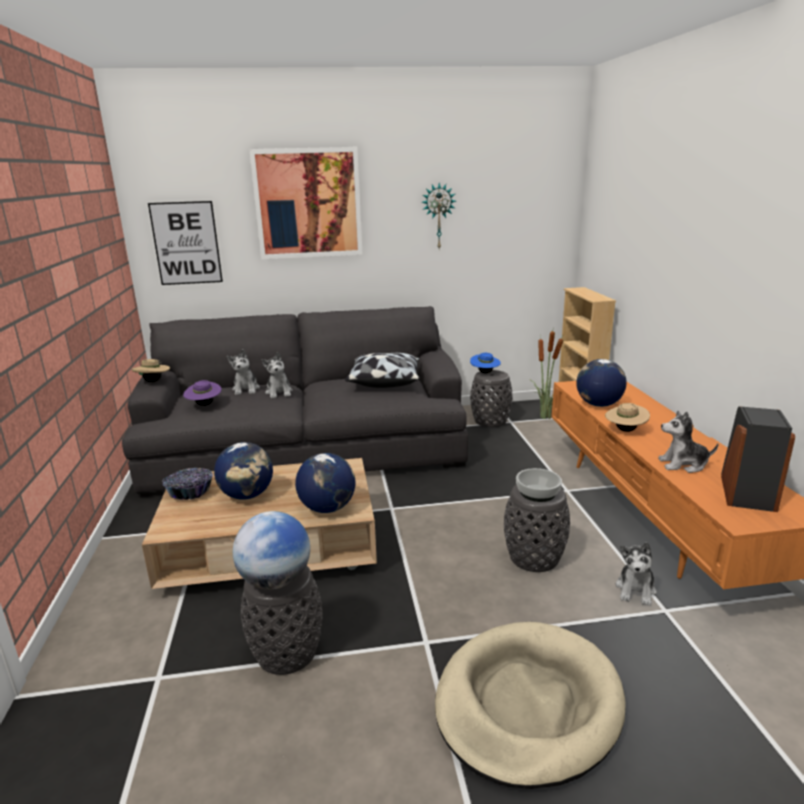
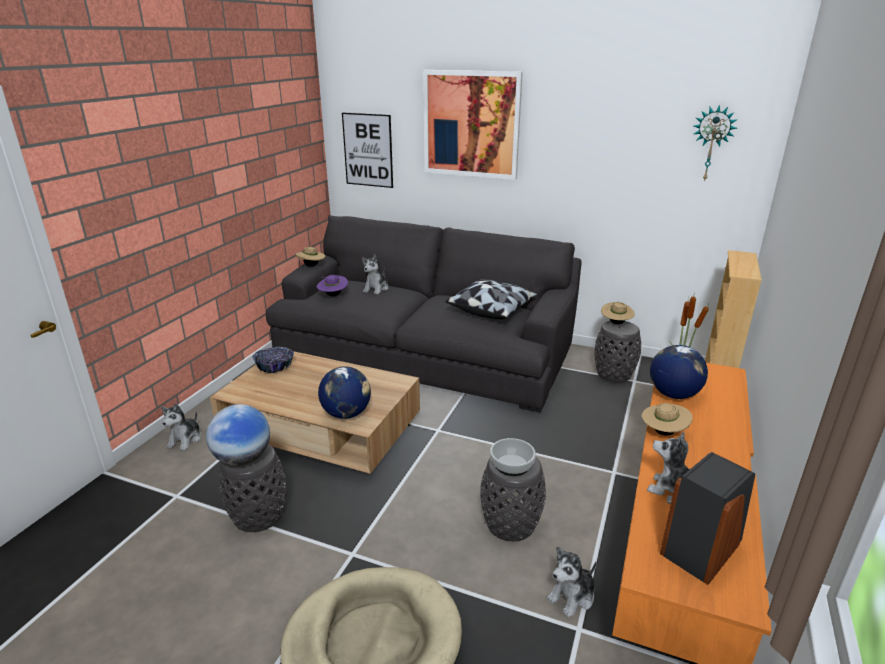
camera: 30 degrees right, 5 degrees up
globe [214,442,273,500] -> none
plush toy [261,352,293,399] -> plush toy moved to [161,403,201,451]
wall clock [422,183,456,249] -> wall clock moved to [694,105,738,182]
blue hat [470,353,501,373] -> beige hat [601,302,635,324]

